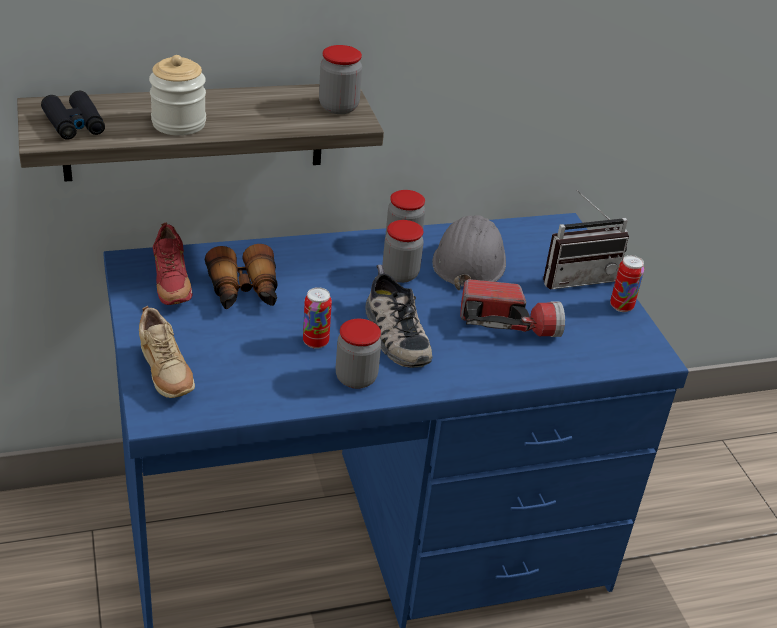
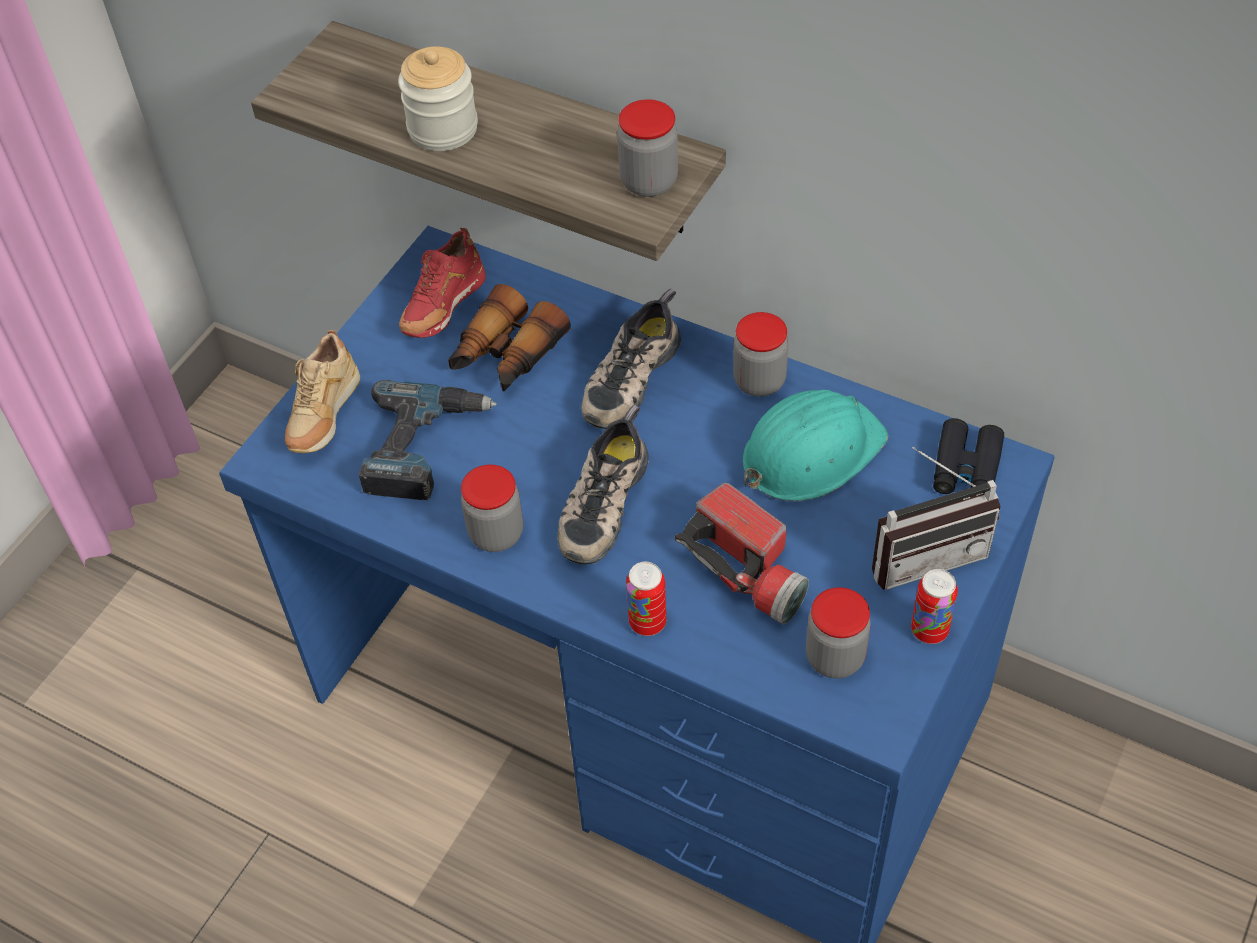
camera: 50 degrees right, 15 degrees up
black binoculars [41,91,105,140] -> black binoculars moved to [933,418,1004,494]
can [303,287,332,349] -> can moved to [626,562,666,636]
jar [382,220,424,283] -> jar moved to [806,587,871,679]
grey hard hat [432,215,506,290] -> turquoise hard hat [743,390,888,501]
radio [543,190,629,290] -> radio turned 45 degrees counterclockwise [872,447,1001,590]
none -> power drill [359,380,497,500]
none -> shoe [581,289,681,429]

